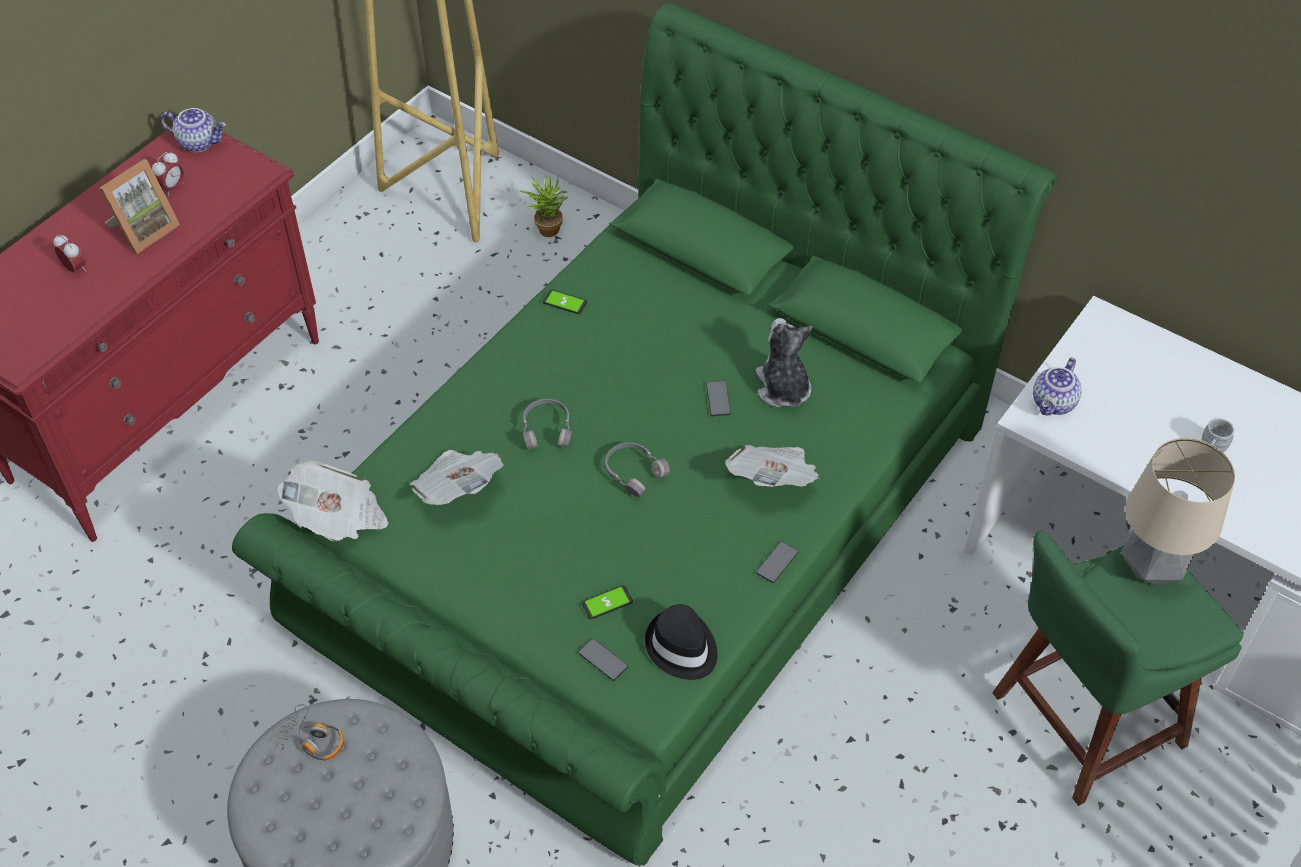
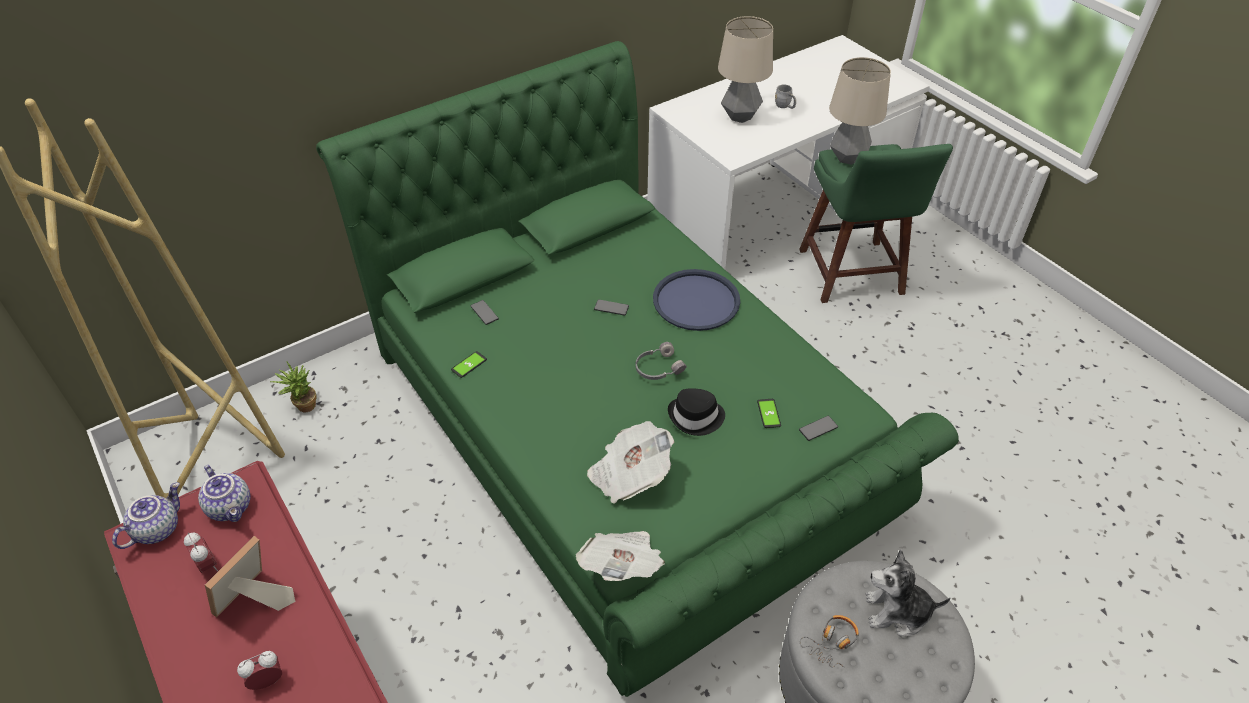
camera: 70 degrees left, 5 degrees down
picture frame [100,159,180,254] -> picture frame turned 120 degrees counterclockwise [205,536,295,617]
grey headphones [523,399,572,450] -> none
black hat [645,604,717,680] -> black hat moved to [668,388,725,436]
newspaper [725,445,820,487] -> blue tray [653,269,740,331]
plush toy [756,318,812,407] -> plush toy moved to [865,549,951,636]
phone [756,541,798,583] -> phone moved to [471,300,499,325]
teapot [1033,358,1082,416] -> teapot moved to [198,465,251,522]
none -> table lamp [718,16,773,123]

